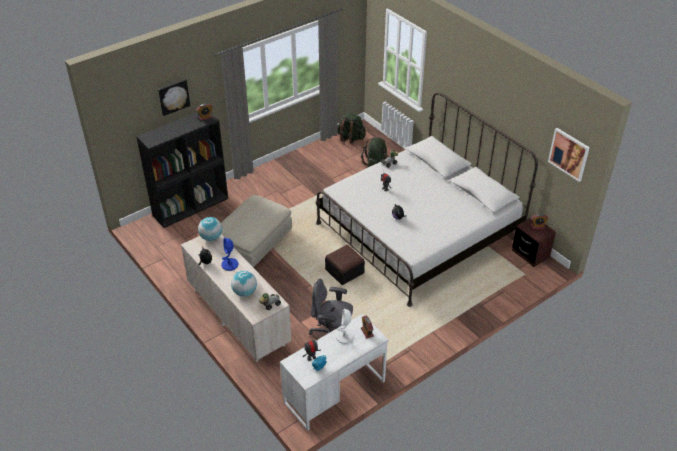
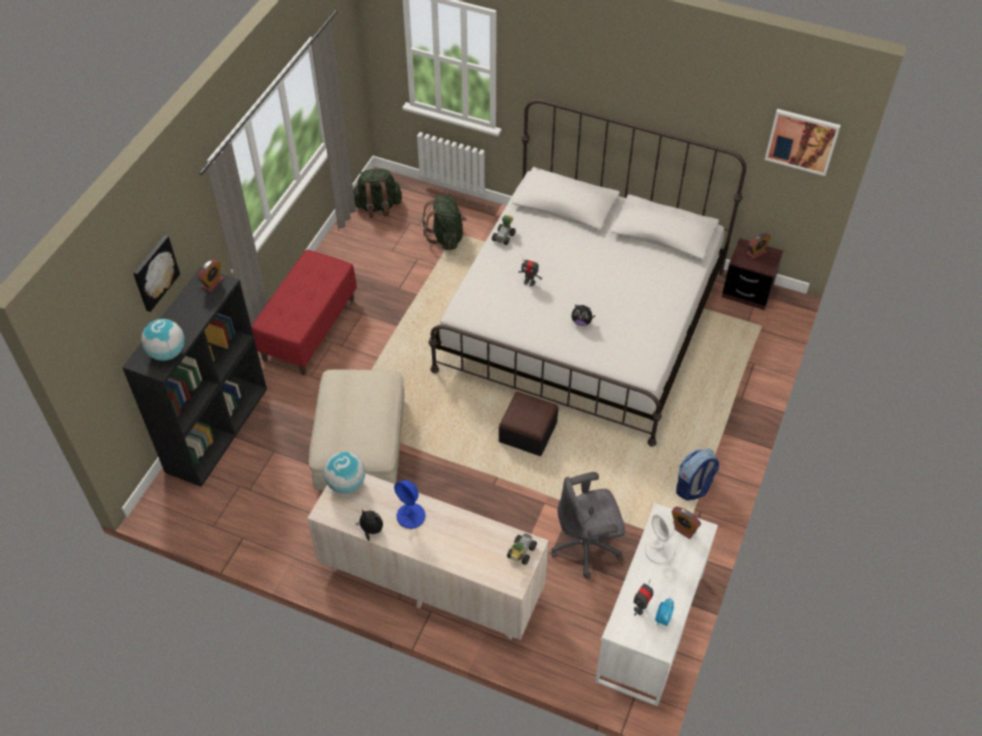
camera: 30 degrees left, 10 degrees up
globe [231,271,257,297] -> globe moved to [141,319,185,361]
none -> red bench [252,250,357,375]
none -> backpack [676,448,719,501]

